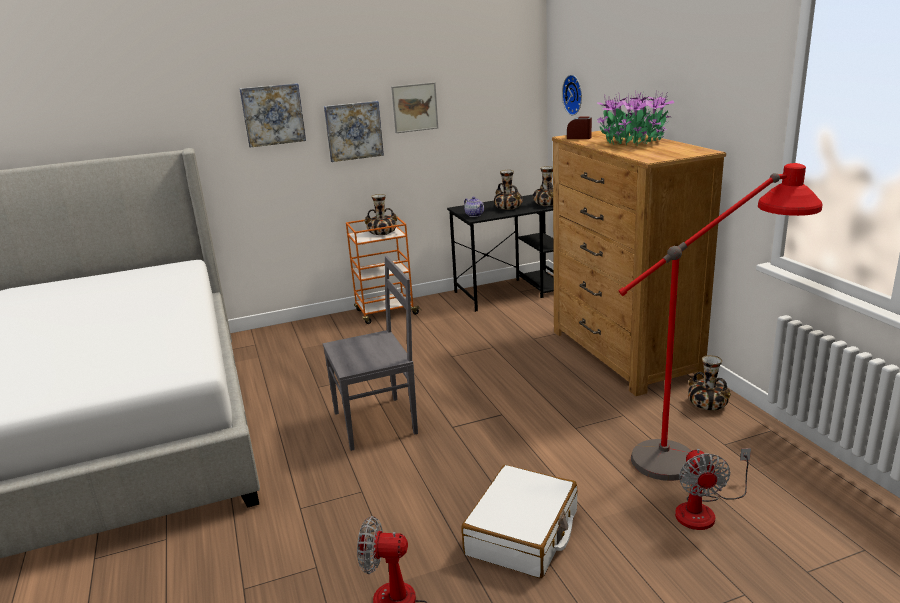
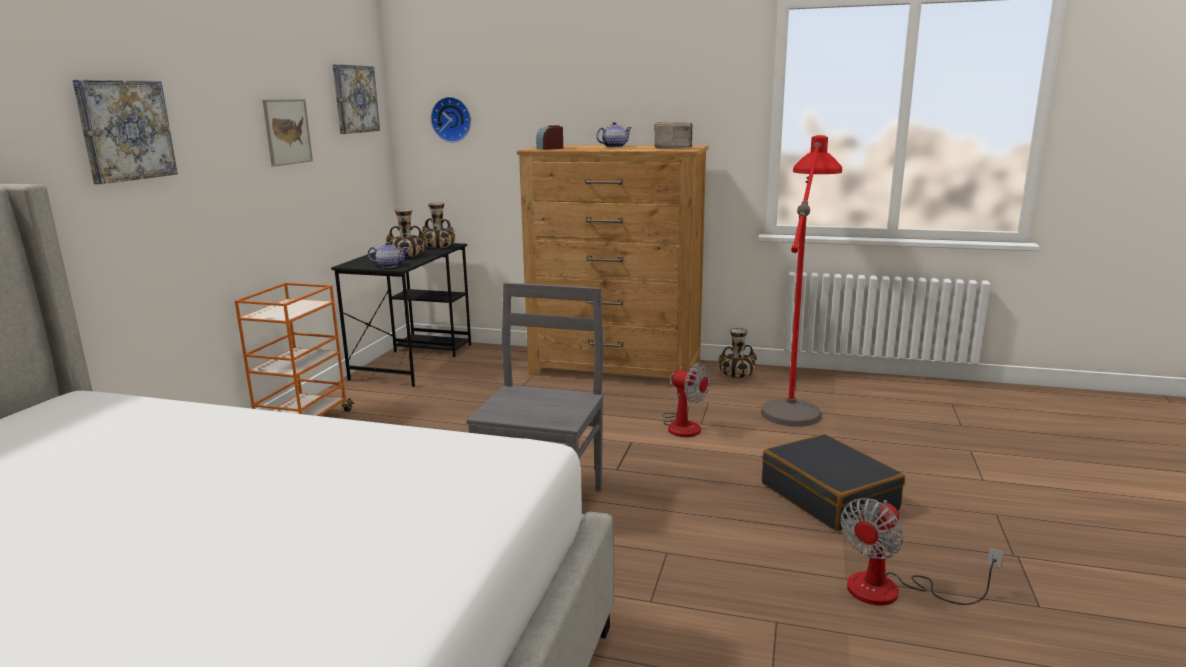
camera: 55 degrees left, 5 degrees down
picture [324,101,384,162] -> picture moved to [333,64,380,134]
vase [364,194,398,235] -> none
white suitcase [462,465,578,578] -> black suitcase [762,434,905,531]
potted plant [597,92,674,146] -> teapot [596,122,632,148]
fan [675,448,751,530] -> fan moved to [663,363,711,437]
none -> radio [654,122,693,148]

